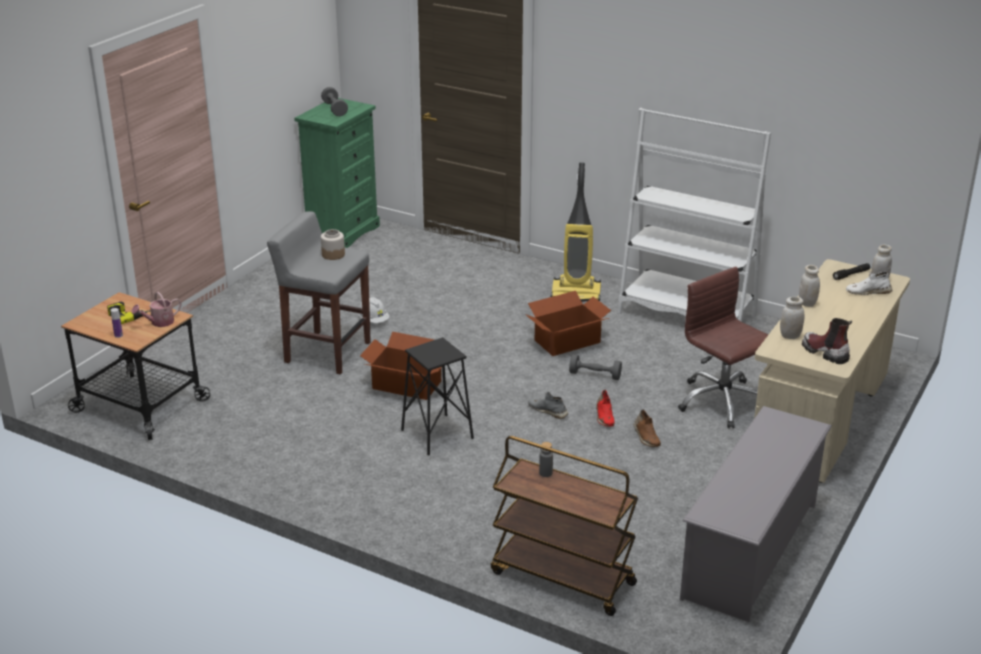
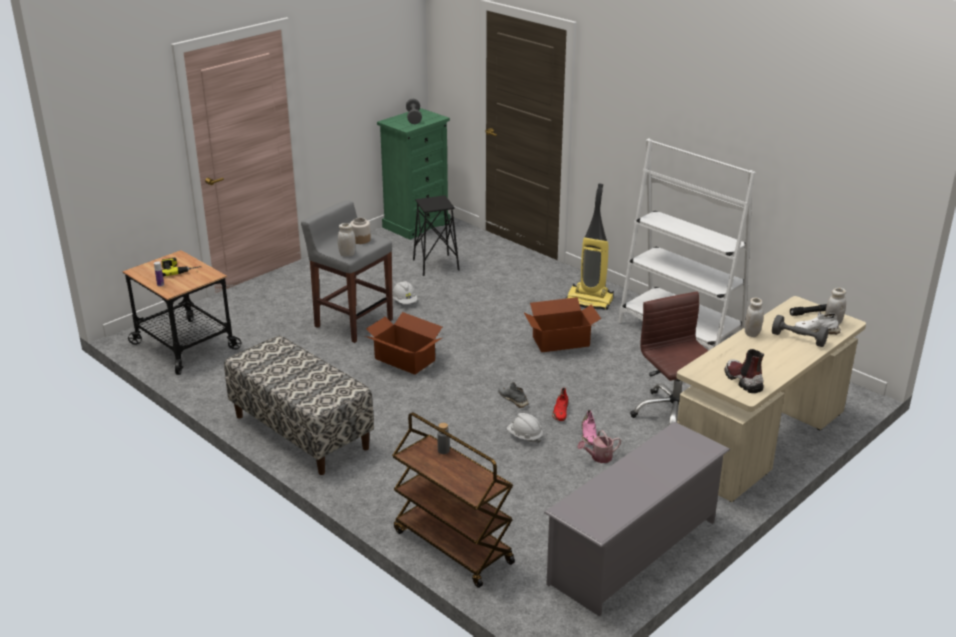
camera: 15 degrees right, 0 degrees up
watering can [132,292,181,327] -> watering can moved to [577,430,621,463]
black stool [401,337,474,456] -> black stool moved to [413,195,460,276]
grey dumbbell [569,354,622,380] -> grey dumbbell moved to [772,315,829,347]
brown shoe [634,409,661,447] -> pink shoe [581,410,597,445]
white jar [780,297,804,339] -> white jar moved to [338,223,356,257]
none -> bench [224,335,374,475]
none -> white hard hat [507,413,543,443]

